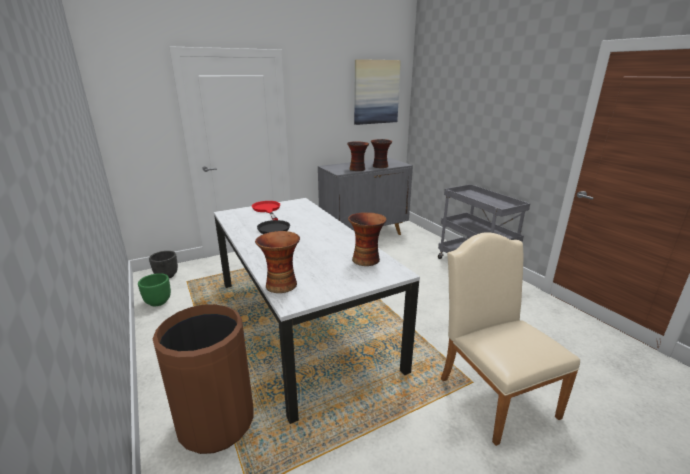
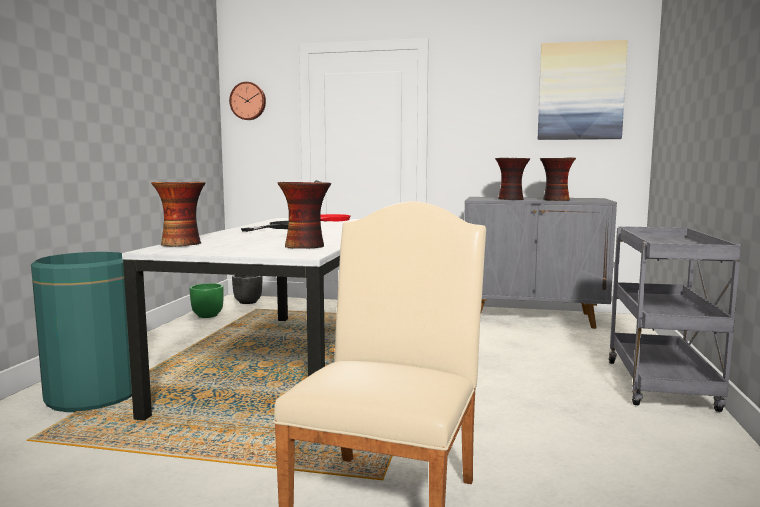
camera: 40 degrees right, 15 degrees down
brown trash can [153,304,254,454] -> green trash can [31,252,132,412]
none -> wall clock [229,82,266,120]

